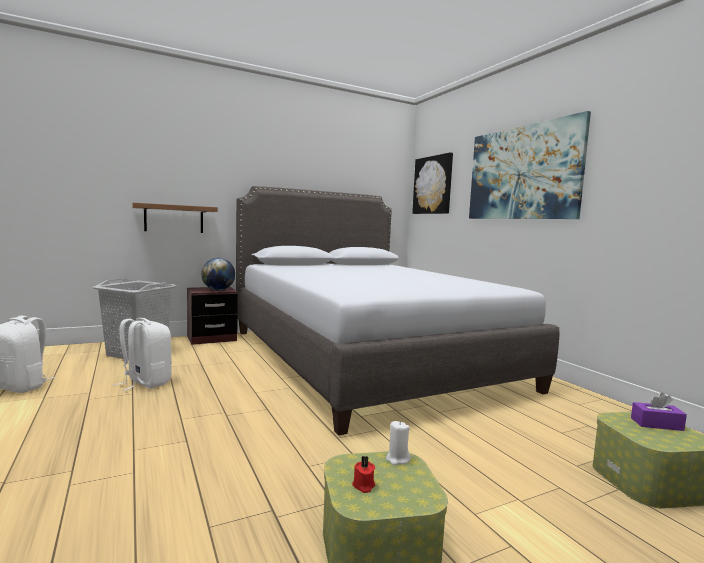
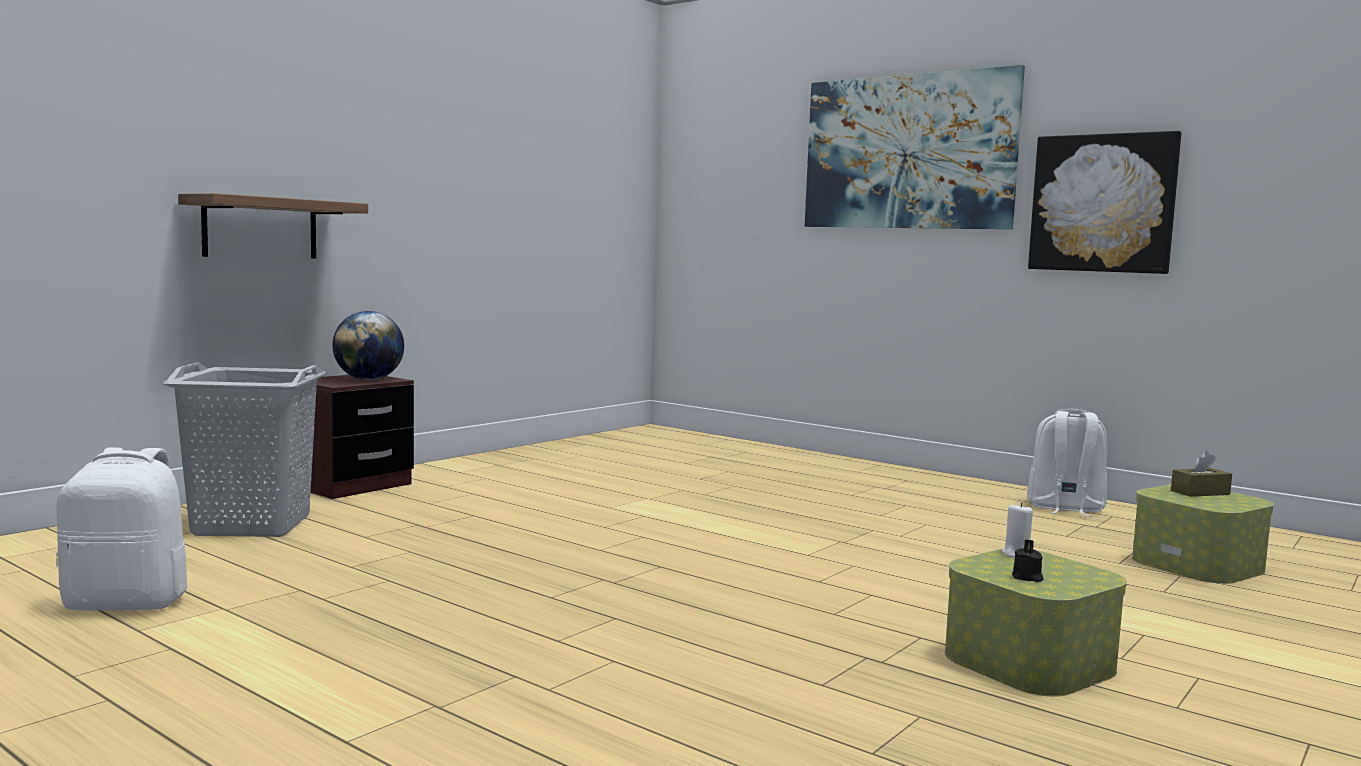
camera: 25 degrees left, 0 degrees up
white backpack [113,318,172,391] -> white backpack moved to [1027,409,1107,517]
grey bed [236,186,559,436] -> none
red candle [352,456,375,493] -> black candle [1012,540,1044,582]
picture [412,152,453,214] -> picture moved to [1028,131,1181,274]
purple tissue box [631,393,687,431] -> brown tissue box [1171,451,1232,497]

